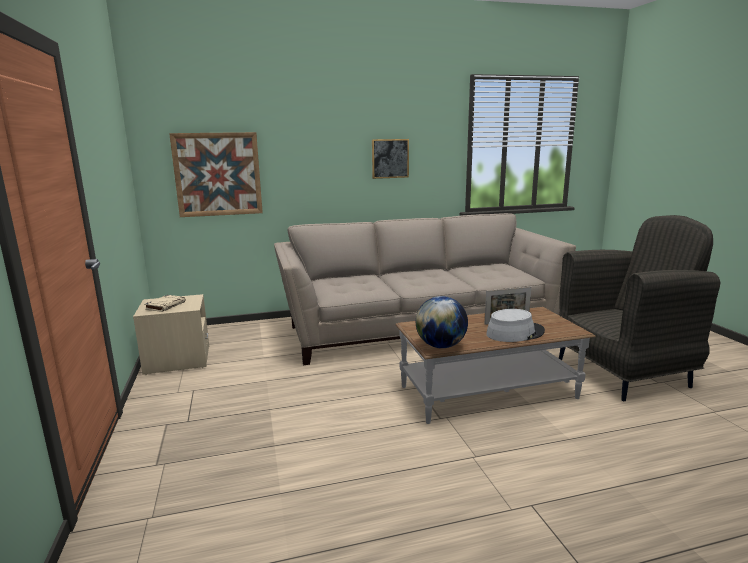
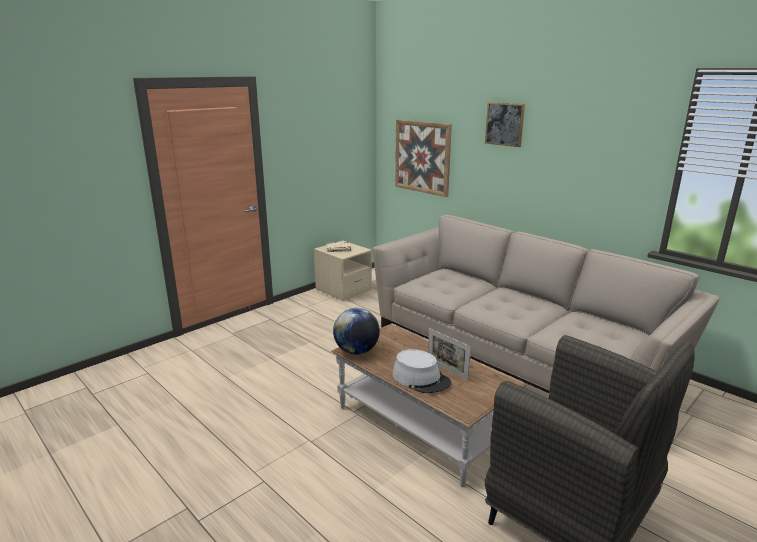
camera: 60 degrees right, 5 degrees up
picture [372,139,409,179] -> picture moved to [485,102,525,147]

